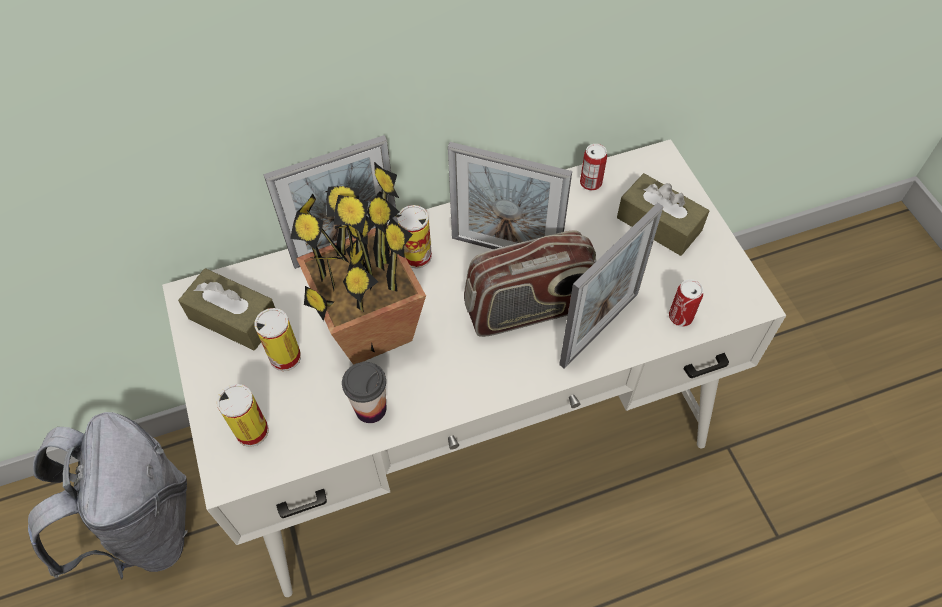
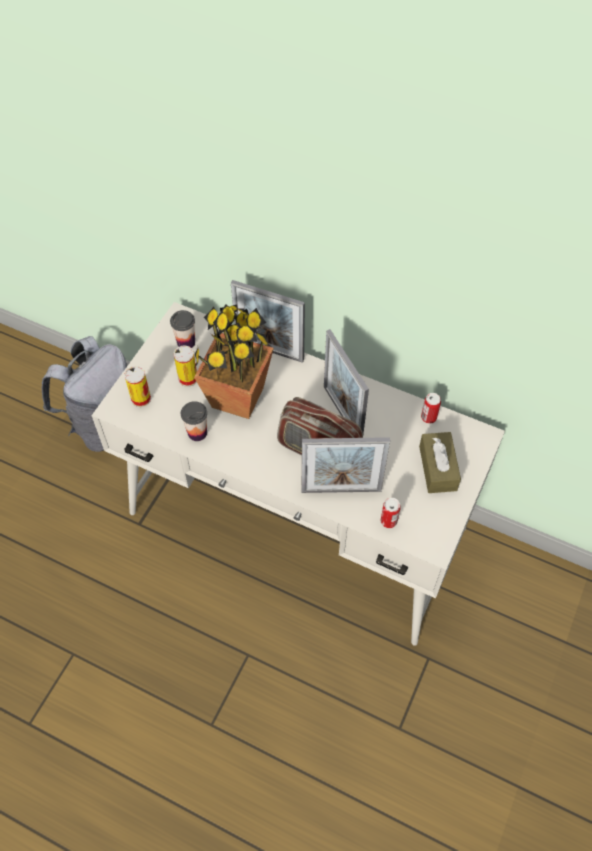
camera: 45 degrees right, 0 degrees up
brown tissue box [178,268,275,350] -> cup [170,310,195,348]
can [397,205,432,269] -> none

